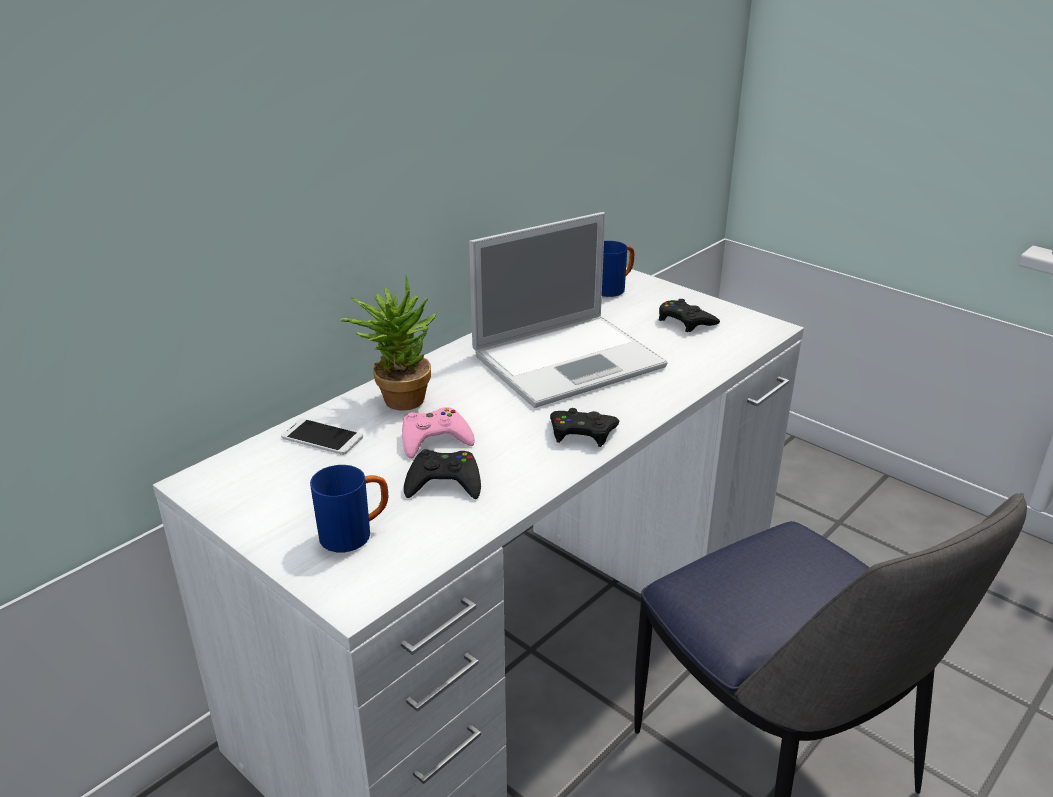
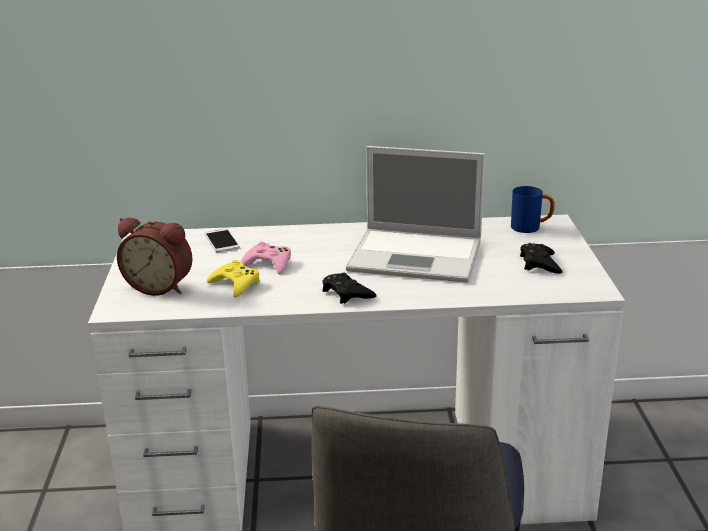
camera: 45 degrees right, 5 degrees down
blue mug [310,465,388,552] -> alarm clock [117,218,192,296]
potted plant [340,275,436,411] -> none
black game controller [404,449,481,499] -> yellow game controller [207,260,260,298]

